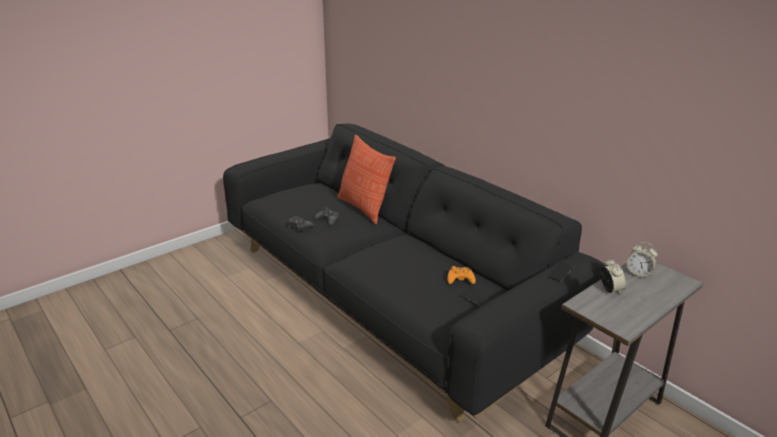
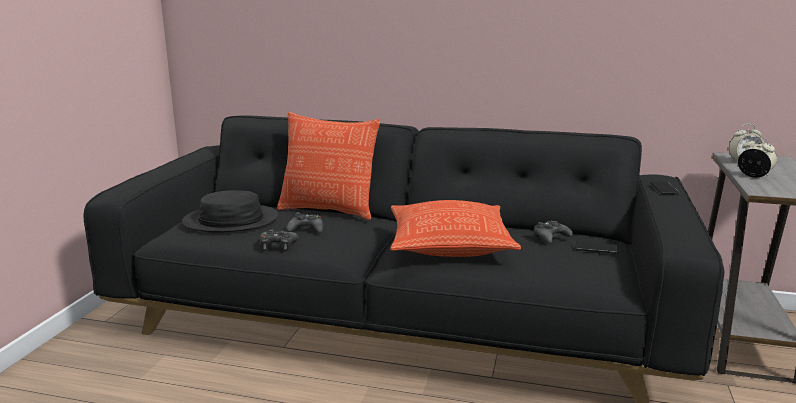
camera: 35 degrees left, 10 degrees down
orange game controller [447,266,476,284] -> black game controller [534,221,573,244]
none -> black hat [182,190,279,233]
none -> orange pillow [390,200,521,257]

